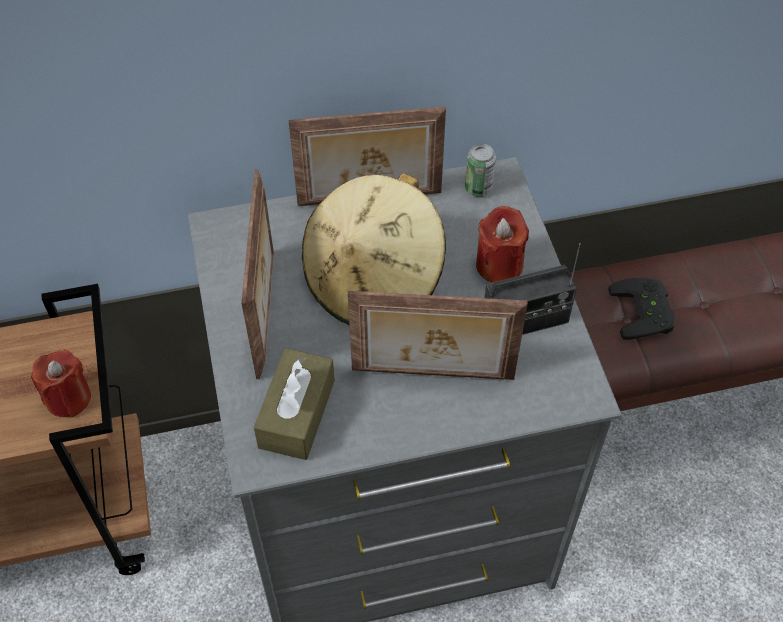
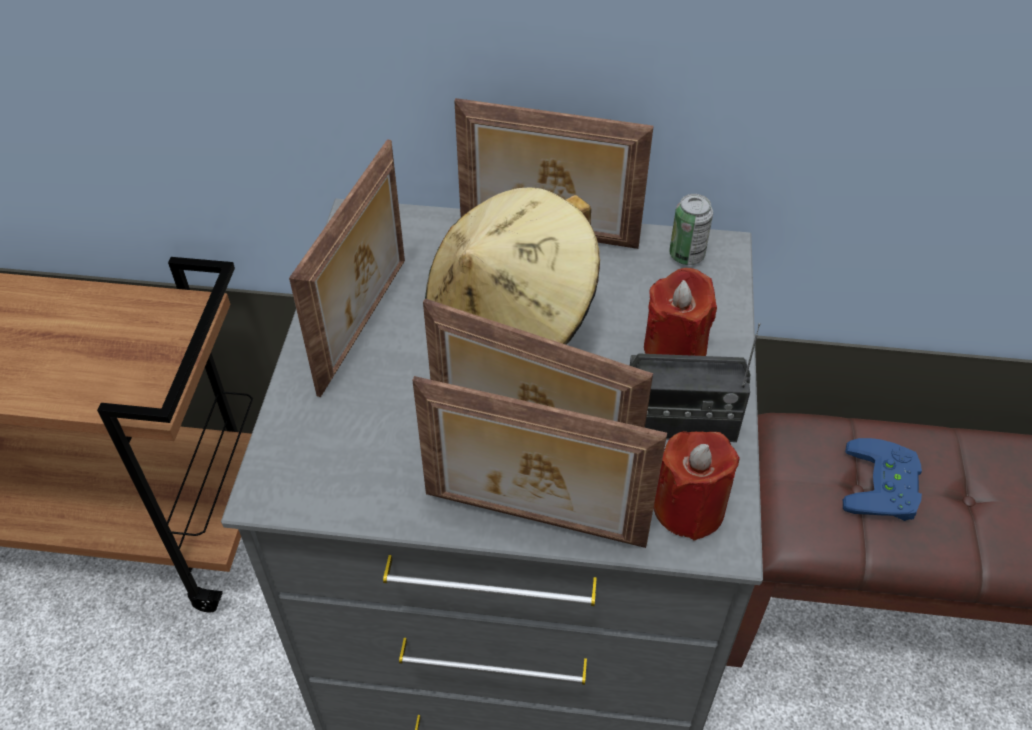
camera: 20 degrees right, 5 degrees down
red candle [31,350,91,417] -> red candle moved to [653,431,740,541]
brown tissue box [254,348,335,460] -> none
black game controller [609,278,675,340] -> blue game controller [843,438,922,521]
none -> picture frame [413,376,667,548]

